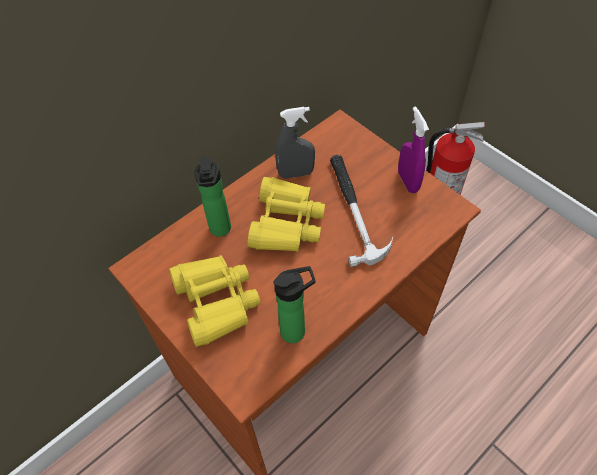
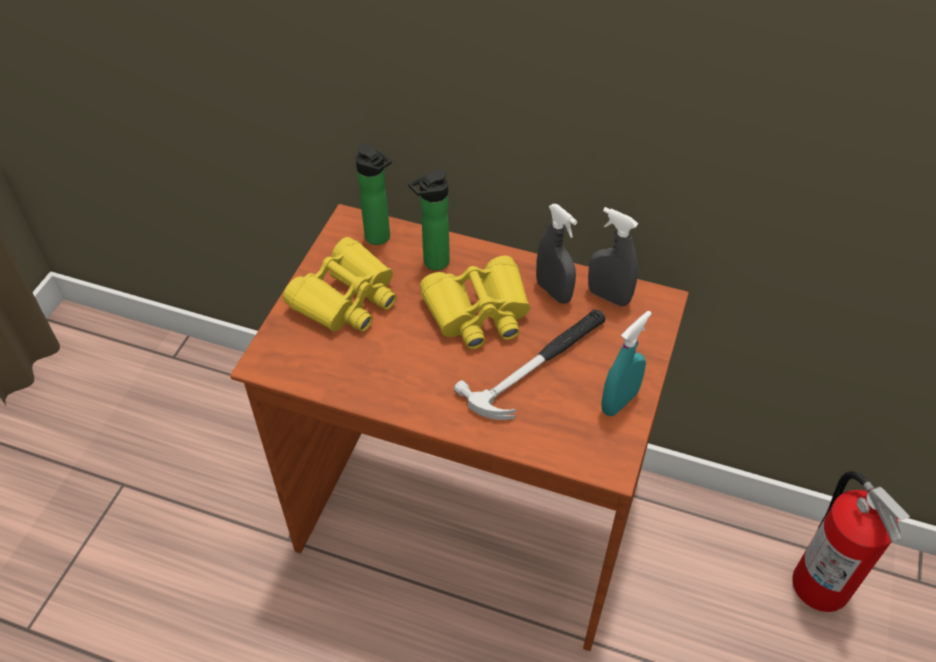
camera: 60 degrees right, 5 degrees down
bottle [273,266,315,343] -> bottle moved to [356,144,392,245]
purple spray bottle [398,106,429,193] -> turquoise spray bottle [601,311,652,416]
none -> grey spray bottle [588,207,638,307]

